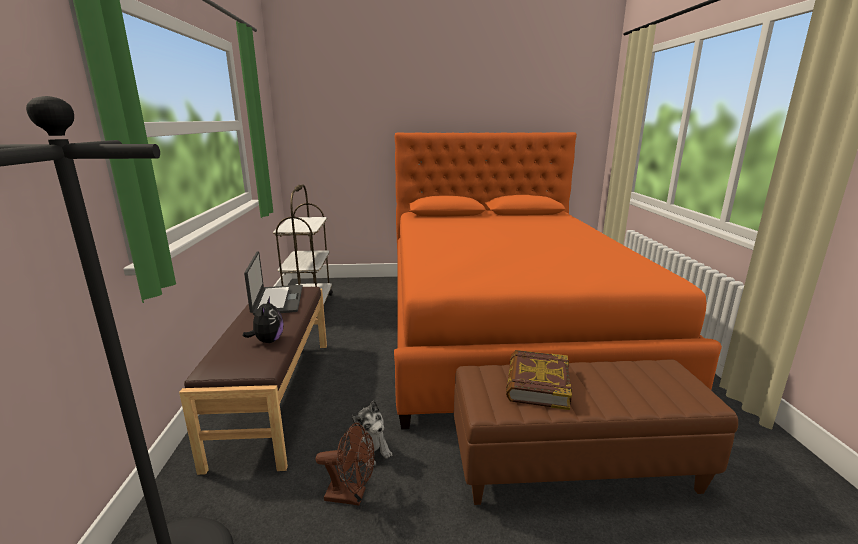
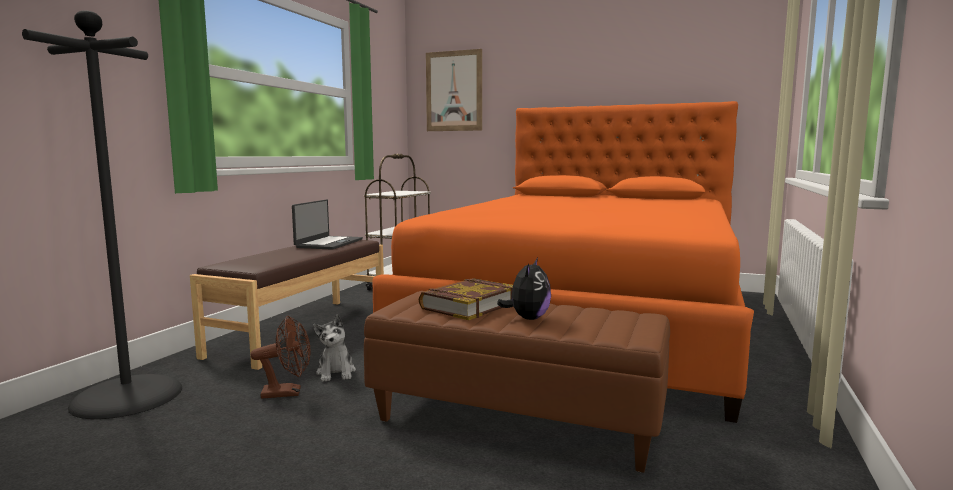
camera: 25 degrees right, 10 degrees down
plush toy [243,297,284,343] -> plush toy moved to [497,258,551,320]
brown fan [316,423,375,505] -> brown fan turned 45 degrees counterclockwise [251,316,310,399]
none -> picture [426,49,482,131]

